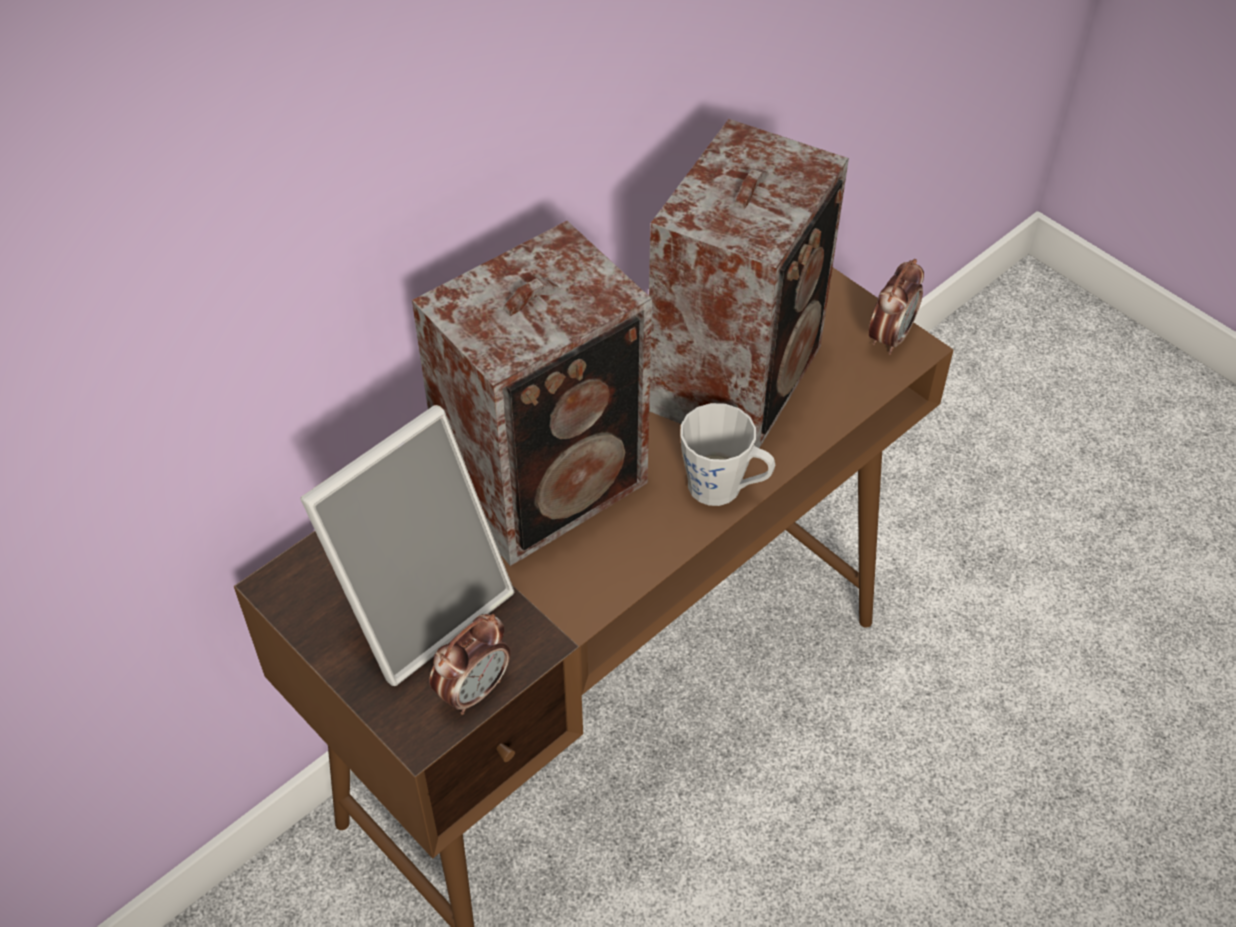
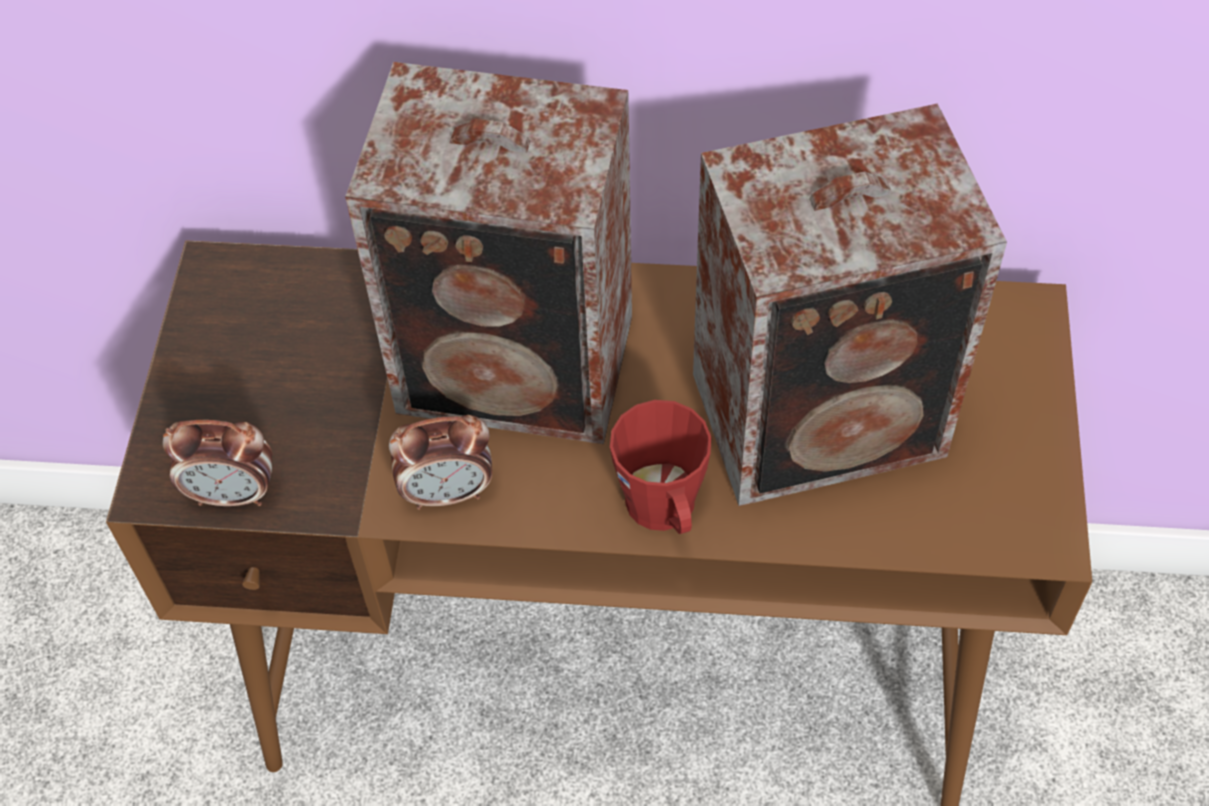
camera: 50 degrees right, 5 degrees up
picture frame [300,405,514,686] -> none
grey mug [680,403,775,506] -> red mug [610,400,712,534]
alarm clock [869,259,924,355] -> alarm clock moved to [389,415,492,510]

